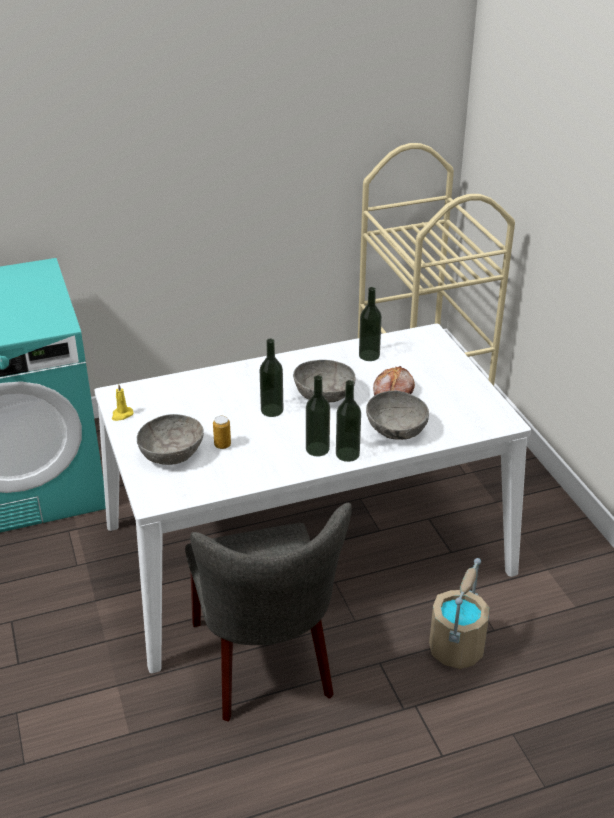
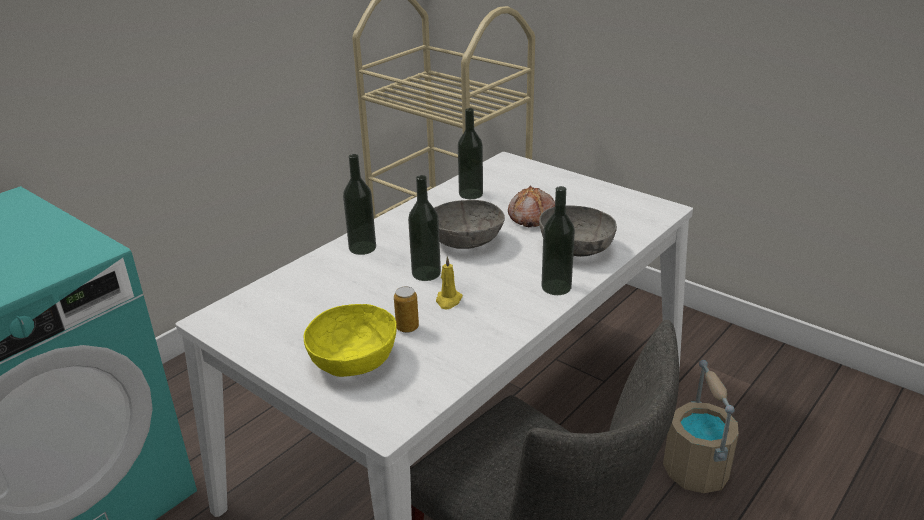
camera: 30 degrees left, 5 degrees down
yellow candle [112,384,133,421] -> yellow candle moved to [436,256,463,309]
grey bowl [137,414,204,465] -> yellow bowl [304,304,397,377]
bottle [306,375,330,456] -> bottle moved to [343,154,376,255]

